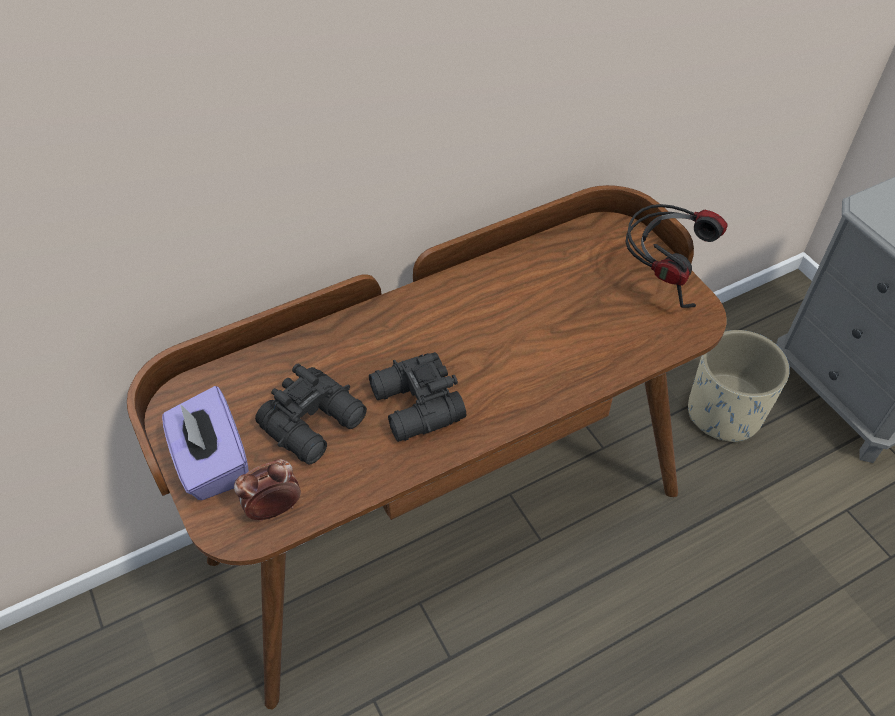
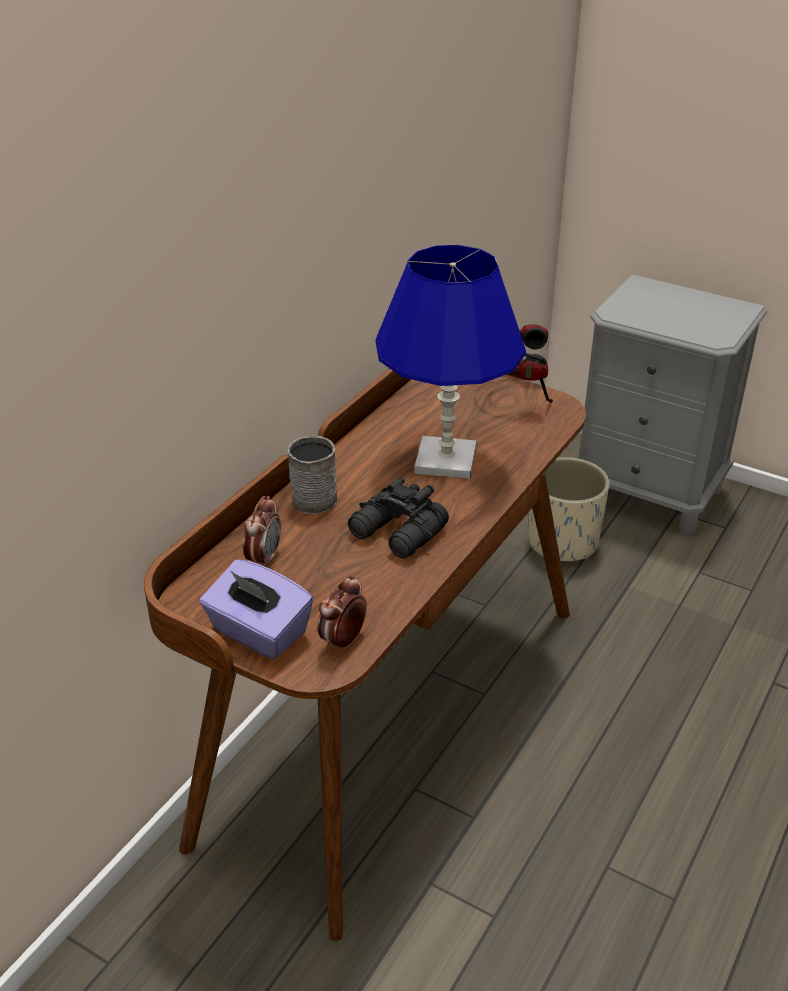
camera: 30 degrees left, 15 degrees down
black binoculars [255,364,367,464] -> none
none -> alarm clock [243,496,281,567]
none -> grey mug [288,436,337,515]
none -> blue table lamp [376,245,526,479]

